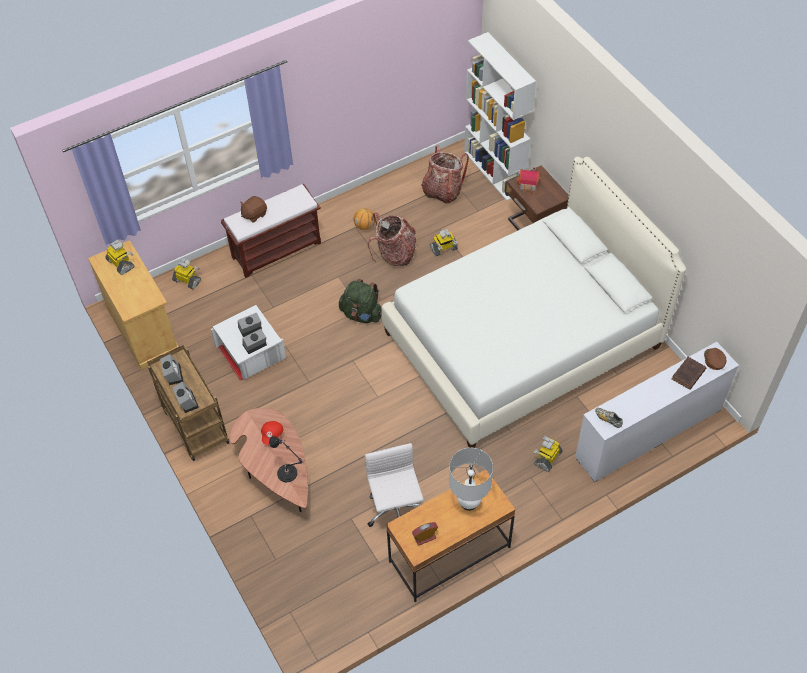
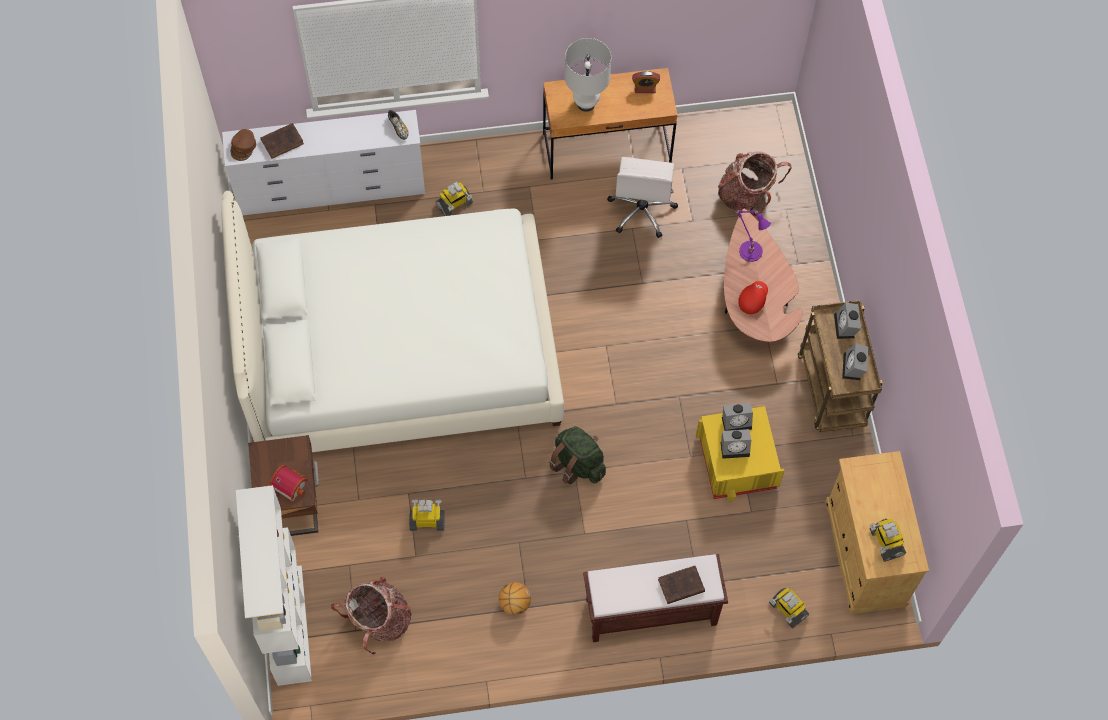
camera: 160 degrees left, 10 degrees up
white storage box [211,305,286,381] -> yellow storage box [696,406,785,502]
brown plush toy [240,196,267,223] -> brown book [658,566,705,604]
black table lamp [269,436,304,482] -> purple table lamp [736,210,771,262]
backpack [367,212,416,266] -> backpack moved to [718,152,792,216]

